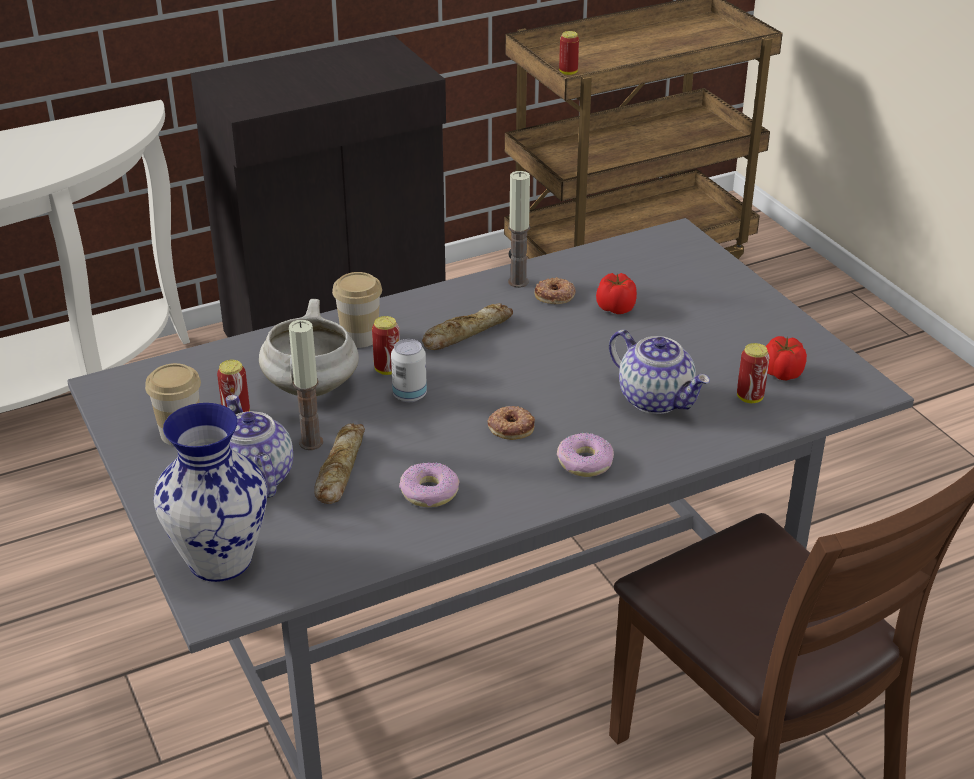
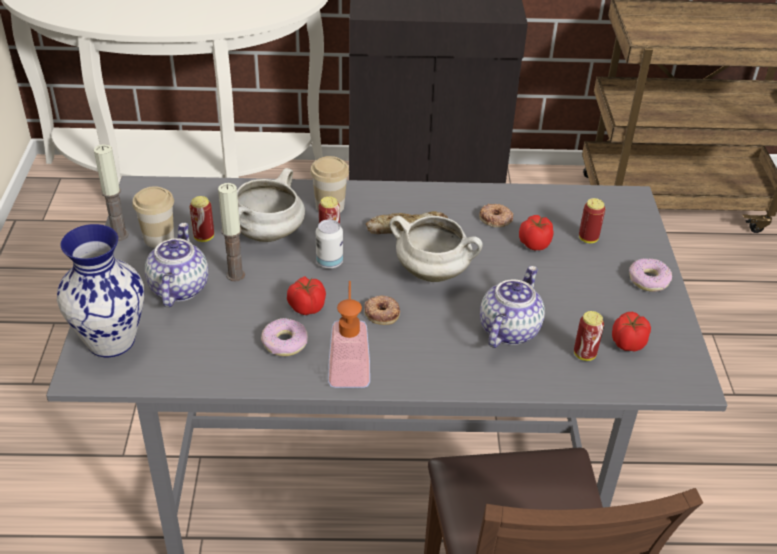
camera: 25 degrees right, 5 degrees up
bread [314,423,365,504] -> none
candle [508,171,530,288] -> candle moved to [94,144,129,241]
donut [557,433,614,477] -> donut moved to [629,258,672,292]
can [559,31,579,75] -> can moved to [579,198,605,243]
teapot [609,330,710,414] -> teapot turned 135 degrees counterclockwise [480,266,545,348]
none -> tomato [287,276,326,315]
none -> soap dispenser [328,281,370,388]
none -> white cooking pot [390,216,483,282]

